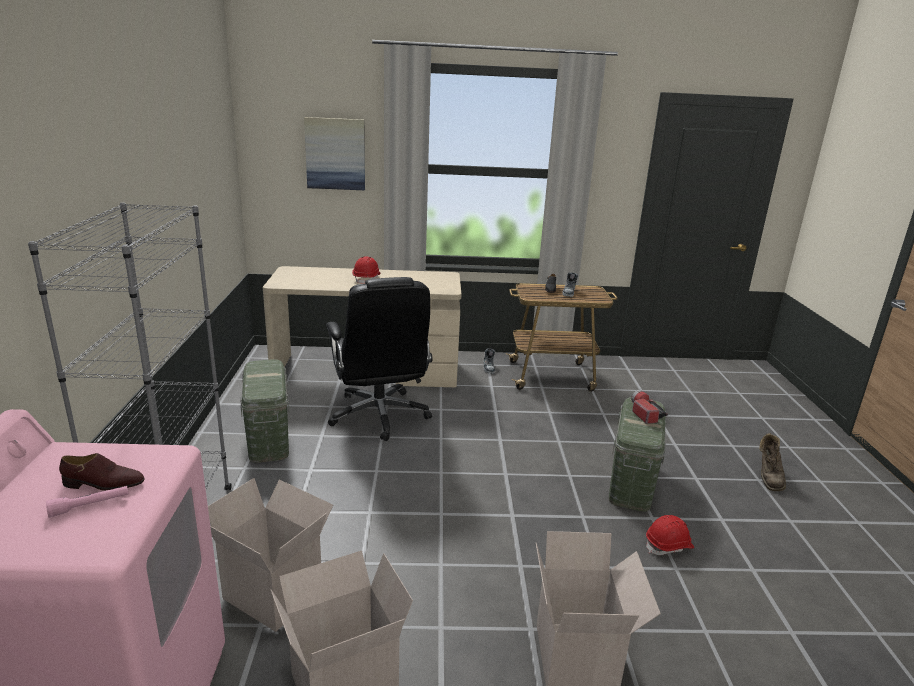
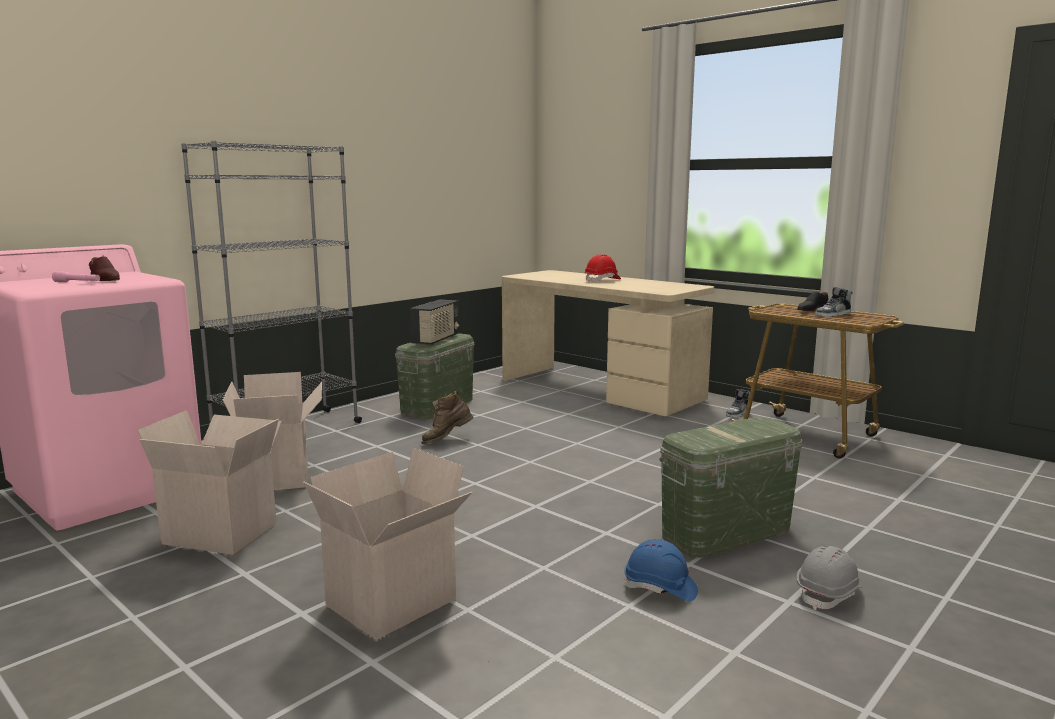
camera: 45 degrees right, 10 degrees down
picture [304,117,365,190] -> none
black office chair [326,277,433,441] -> none
flashlight [631,390,668,424] -> none
red hard hat [646,515,694,555] -> blue hard hat [623,539,698,601]
brown boot [759,433,786,491] -> brown boot moved to [421,391,474,444]
none -> radio [410,299,459,345]
none -> grey hard hat [797,546,863,610]

